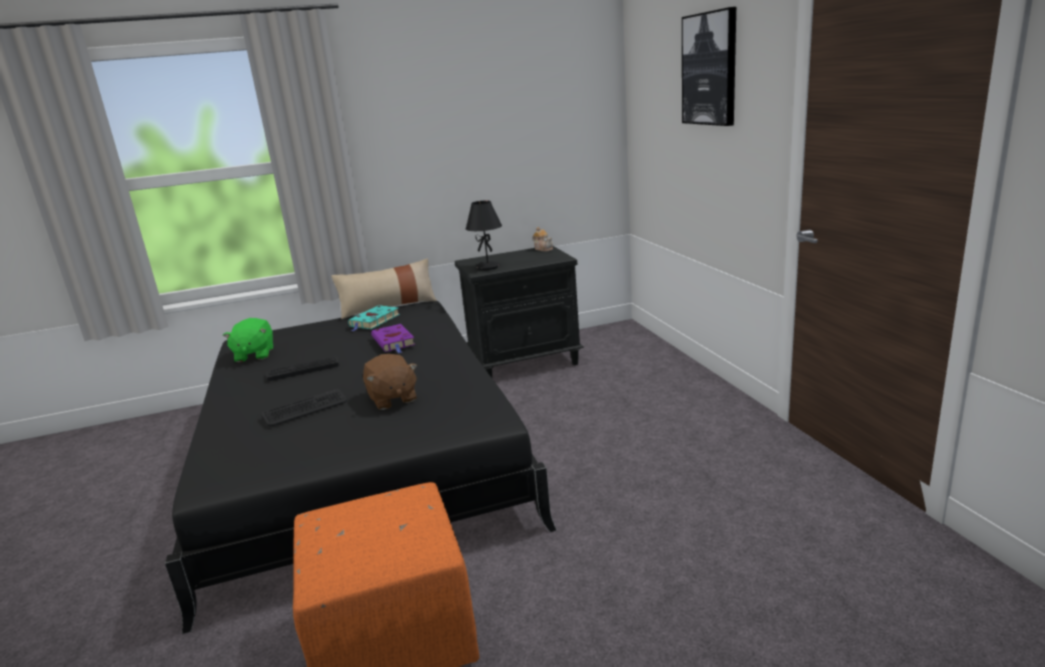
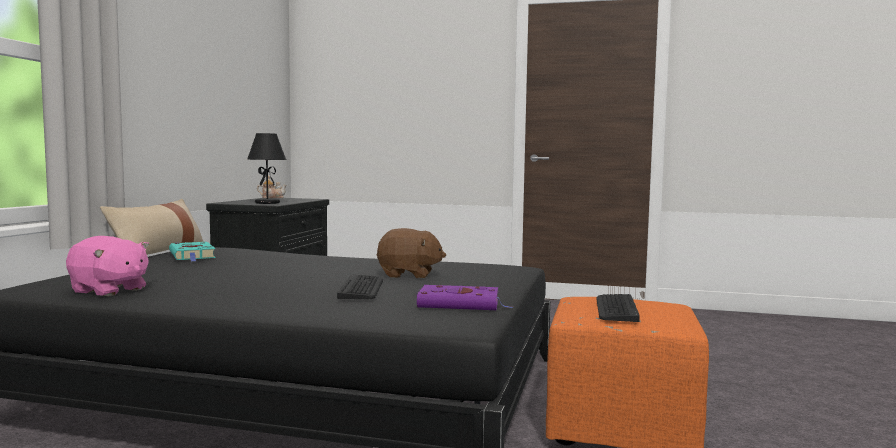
camera: 60 degrees left, 15 degrees down
green plush toy [223,318,273,362] -> pink plush toy [66,236,149,296]
keyboard [266,357,339,381] -> keyboard moved to [596,294,640,322]
purple book [371,324,415,353] -> purple book moved to [417,285,512,310]
picture [682,7,736,126] -> none

